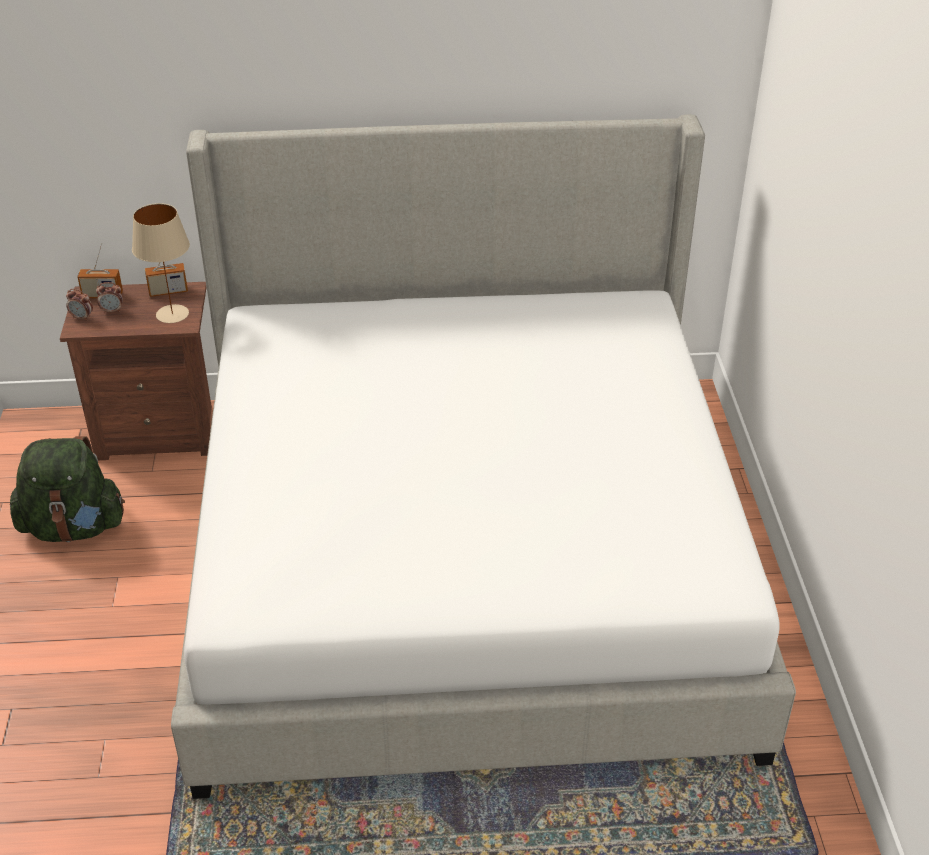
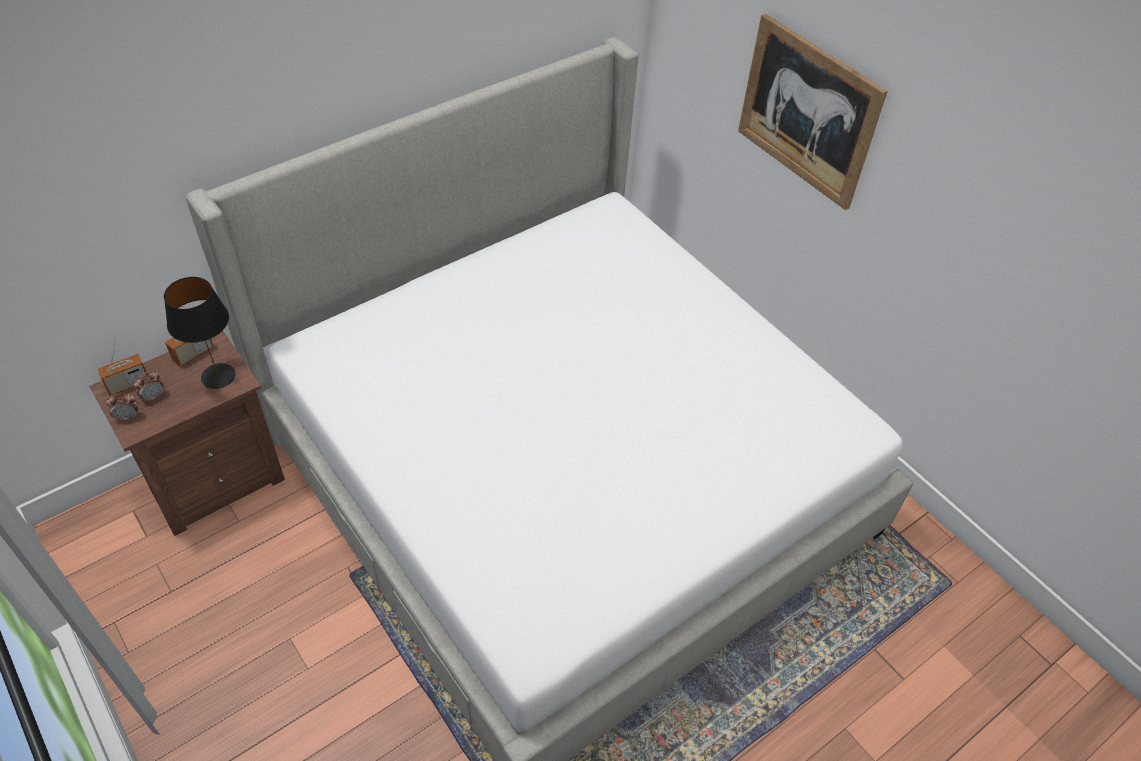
camera: 35 degrees left, 10 degrees up
green backpack [10,436,125,542] -> none
beige table lamp [132,203,190,323] -> black table lamp [164,277,235,389]
none -> picture [738,13,888,210]

